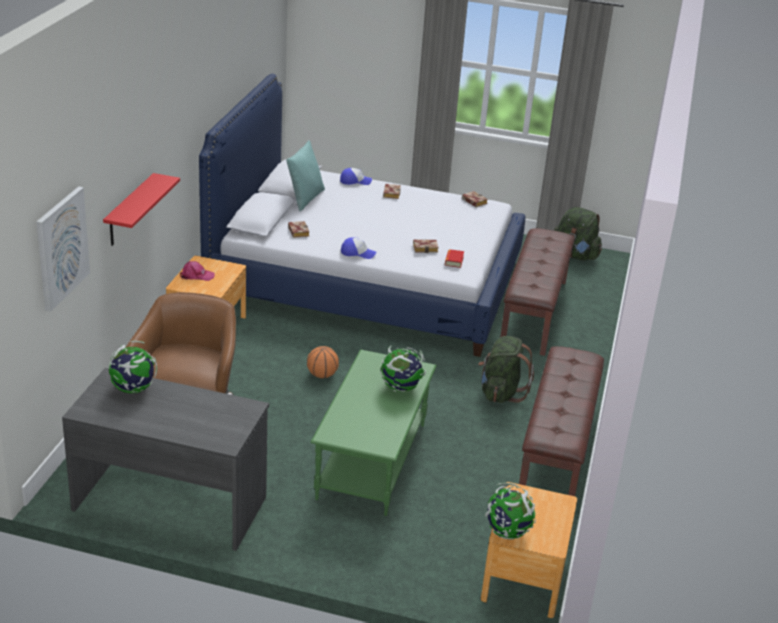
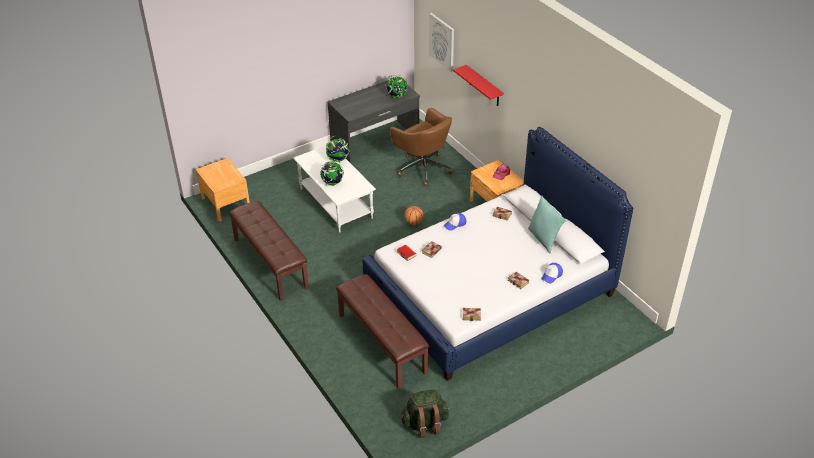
camera: 135 degrees right, 10 degrees up
green coffee table [311,349,437,516] -> white coffee table [293,145,376,233]
green backpack [478,336,534,403] -> none
globe [484,483,536,540] -> globe moved to [325,136,350,162]

